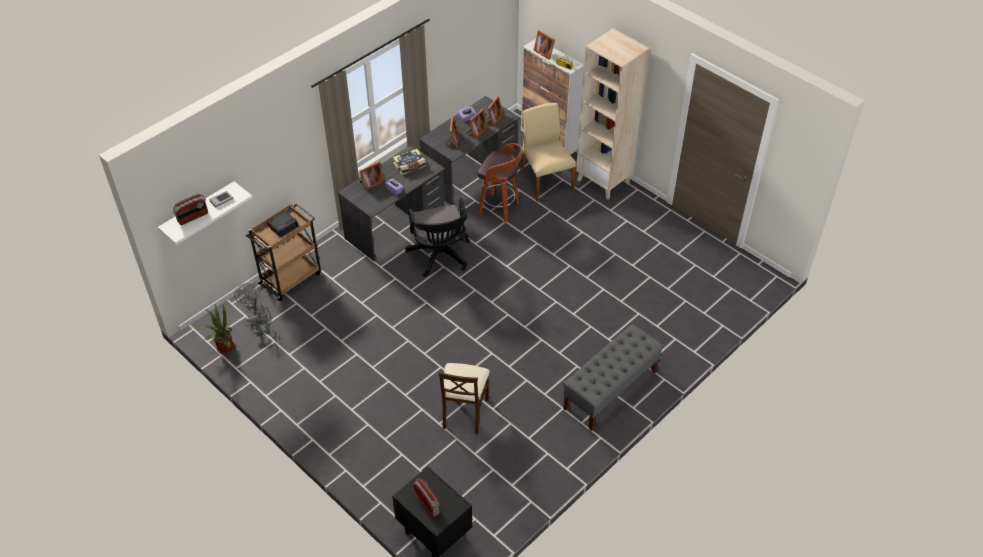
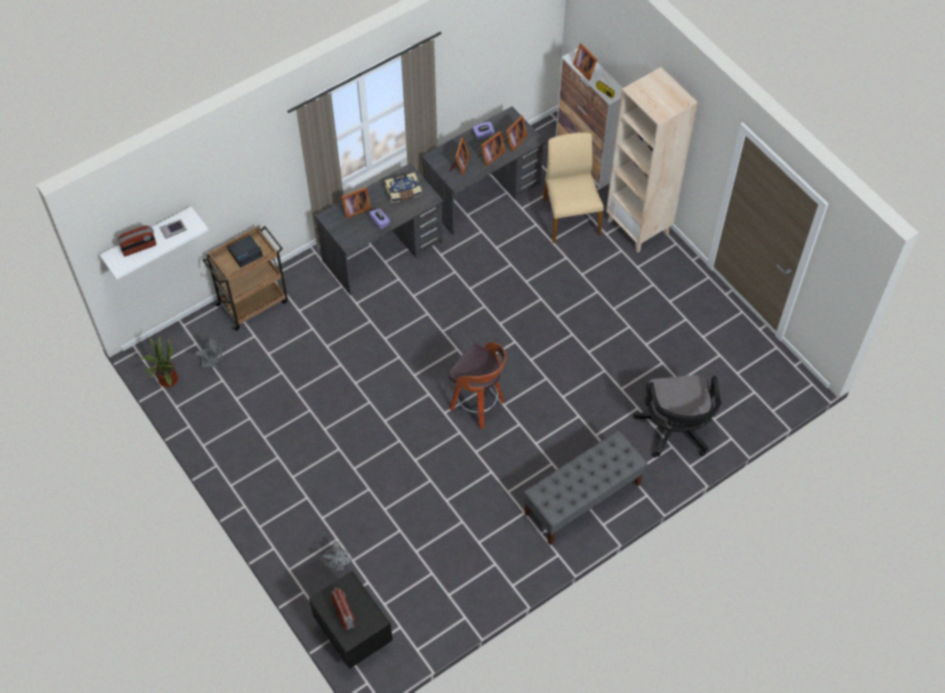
camera: 10 degrees right, 10 degrees up
grey fan [234,283,260,308] -> grey fan moved to [321,541,353,571]
black office chair [405,198,470,277] -> black office chair moved to [633,375,721,458]
beige chair [438,363,490,434] -> none
stool [478,143,522,223] -> stool moved to [449,342,506,429]

